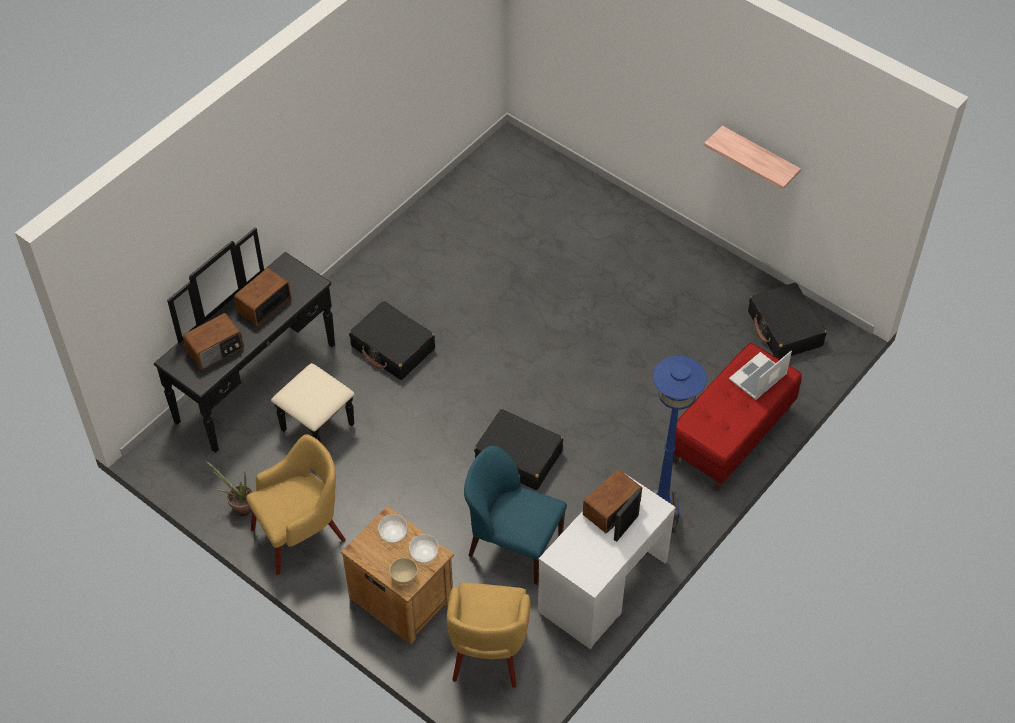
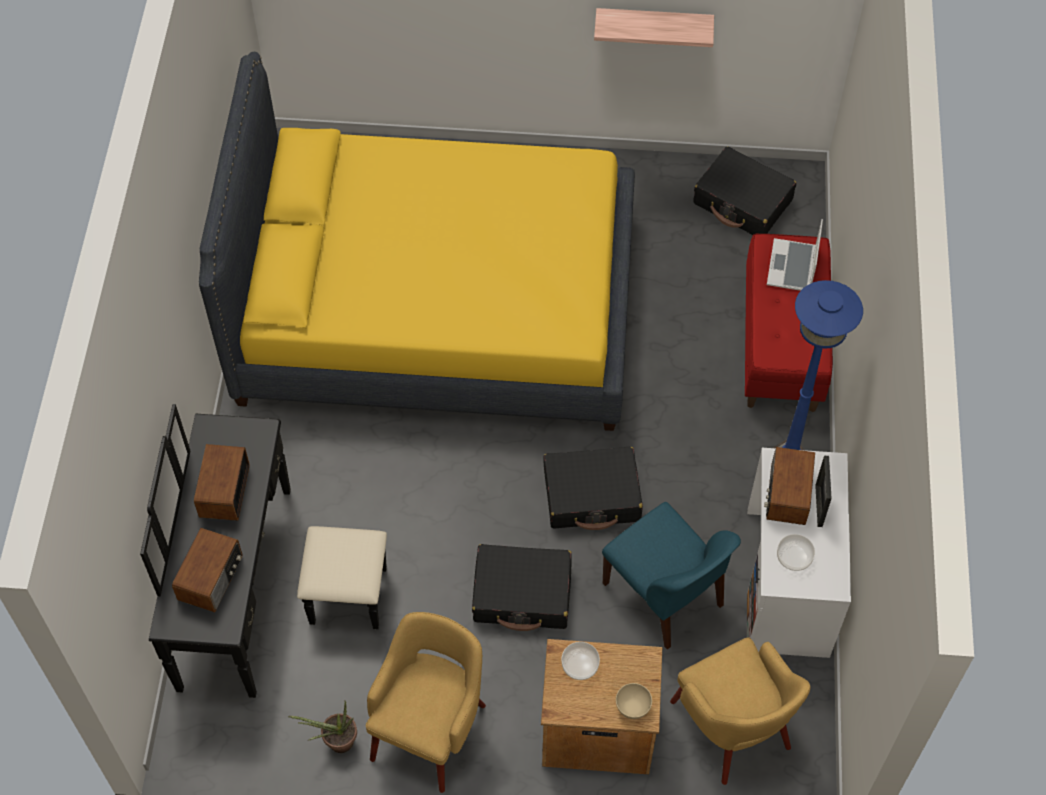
camera: 35 degrees left, 5 degrees up
black suitcase [349,301,435,380] -> black suitcase moved to [472,544,572,631]
bowl [409,534,438,563] -> bowl moved to [777,534,815,571]
blue chair [464,446,567,584] -> blue chair turned 120 degrees counterclockwise [602,502,741,650]
none -> yellow bed [199,52,635,431]

